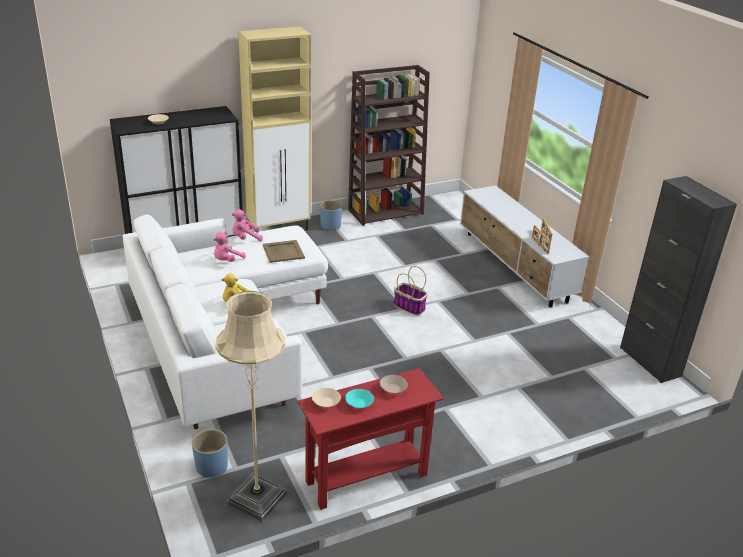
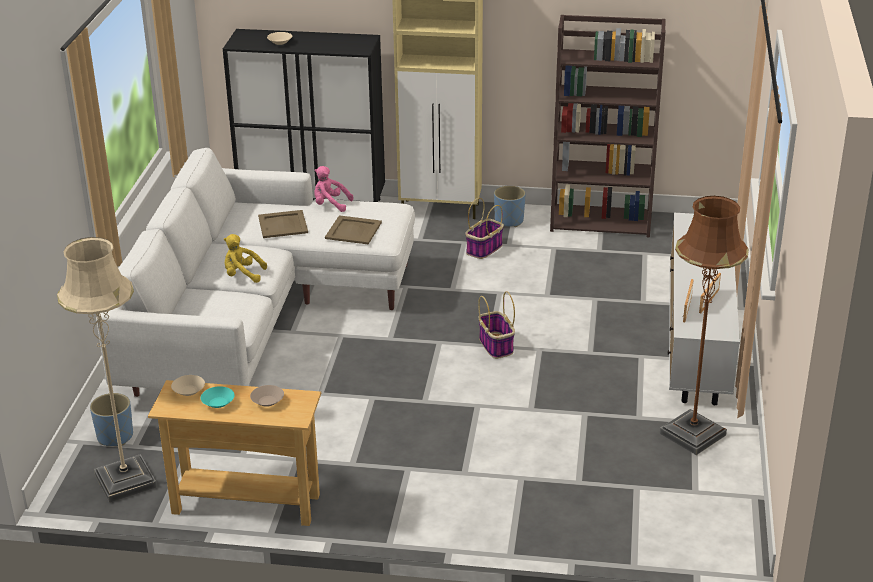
camera: 35 degrees right, 0 degrees up
pink plush toy [214,232,246,262] -> beige tray [258,210,308,238]
red console table [298,368,444,510] -> beige console table [148,380,321,526]
black cabinet [620,176,737,383] -> none
none -> basket [465,198,504,259]
none -> brown floor lamp [660,196,749,455]

